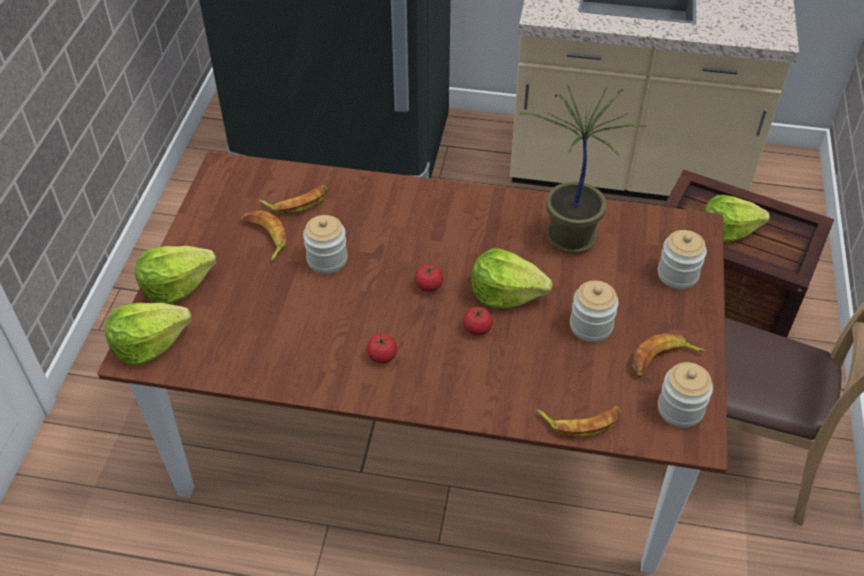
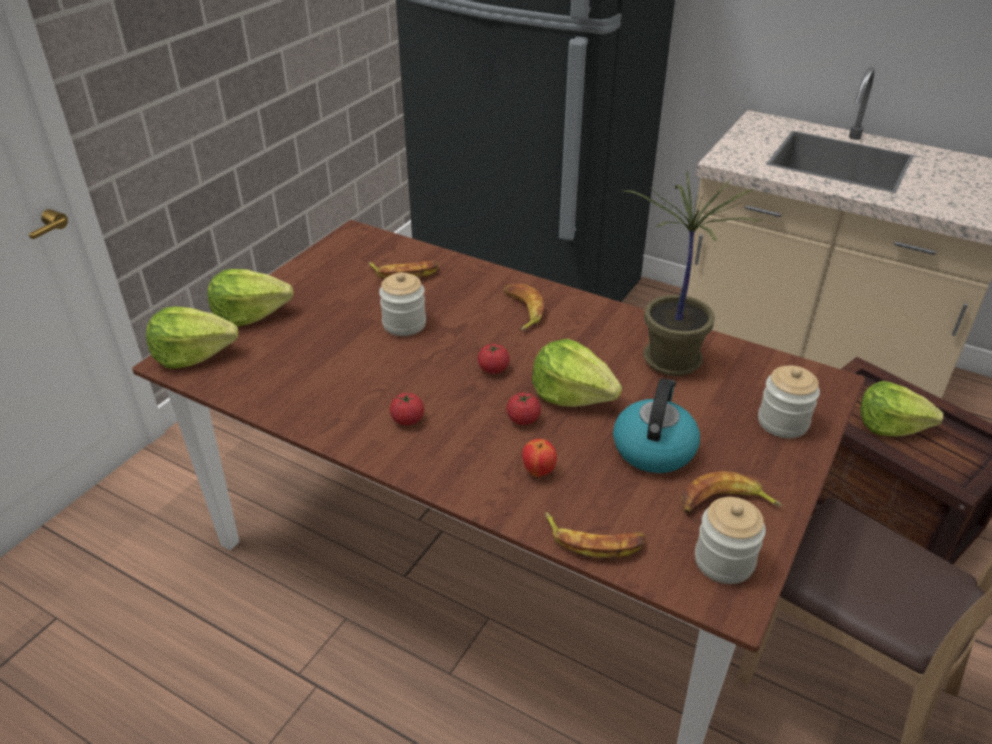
camera: 20 degrees right, 10 degrees down
banana [241,210,286,261] -> banana moved to [503,284,544,331]
jar [570,280,619,342] -> kettle [613,378,700,473]
none -> apple [522,439,557,477]

